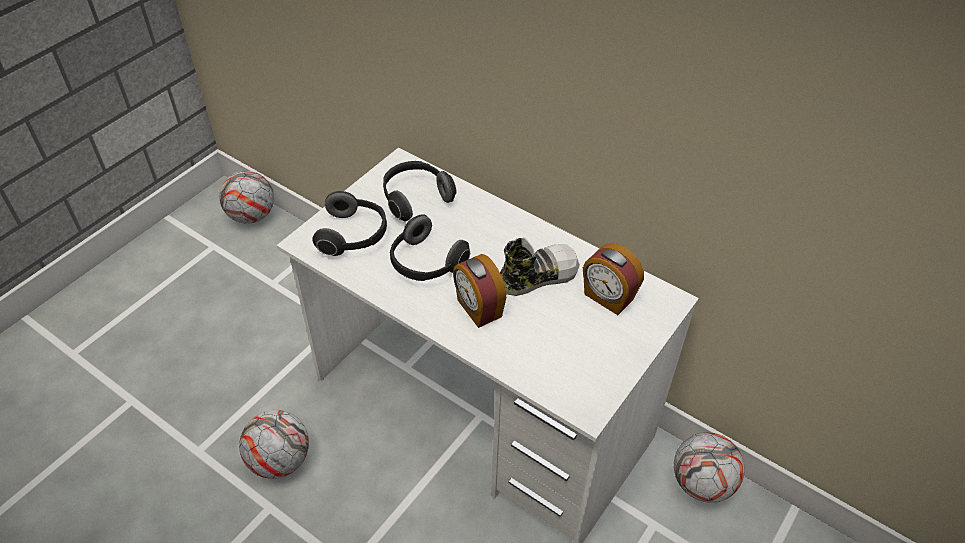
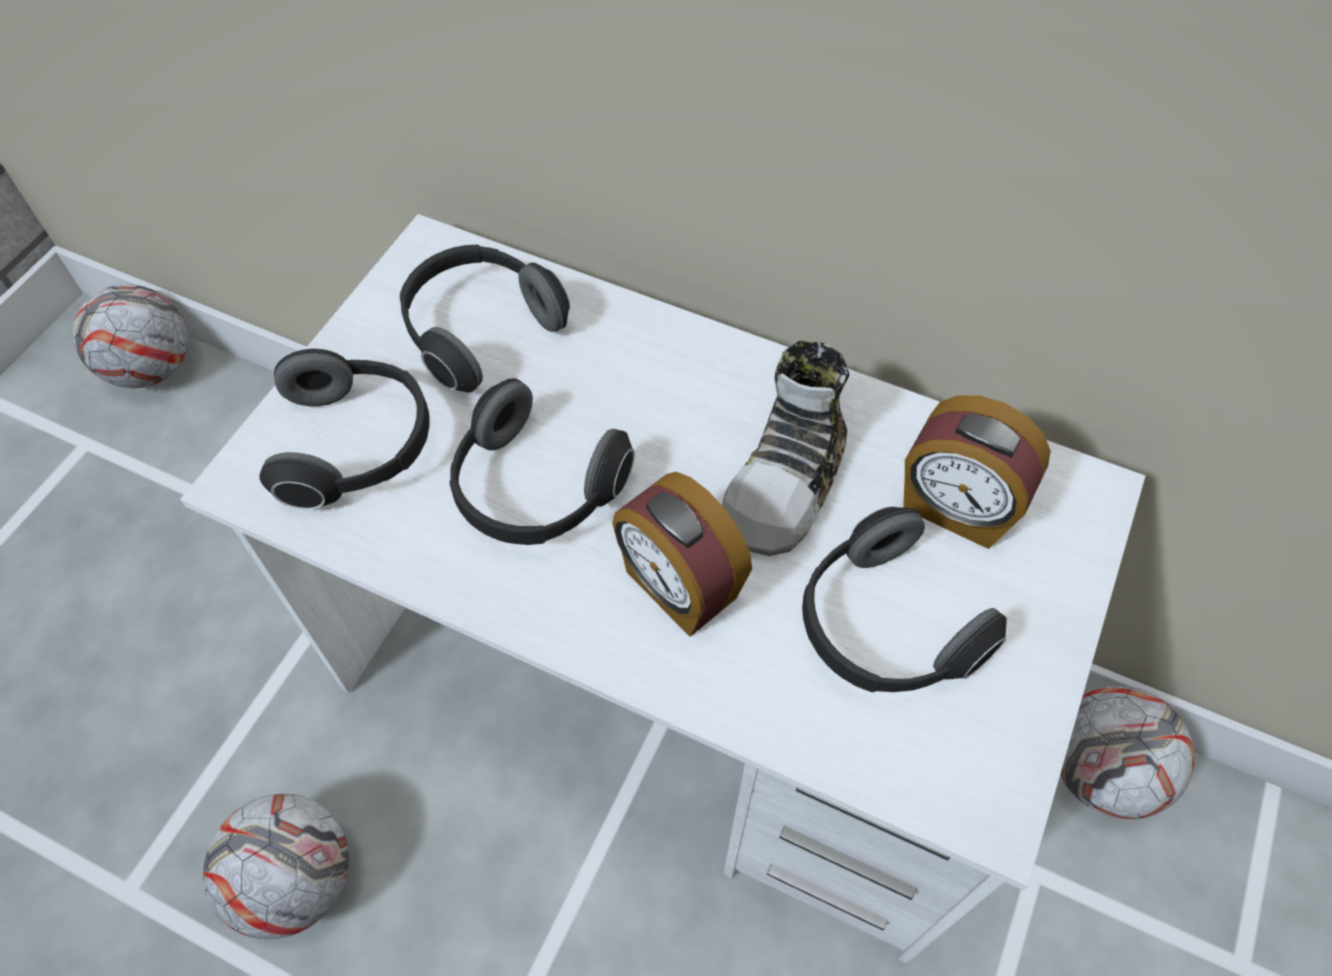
camera: 10 degrees left, 10 degrees up
shoe [500,237,580,296] -> shoe turned 150 degrees clockwise [722,341,849,556]
none -> headphones [802,506,1007,692]

